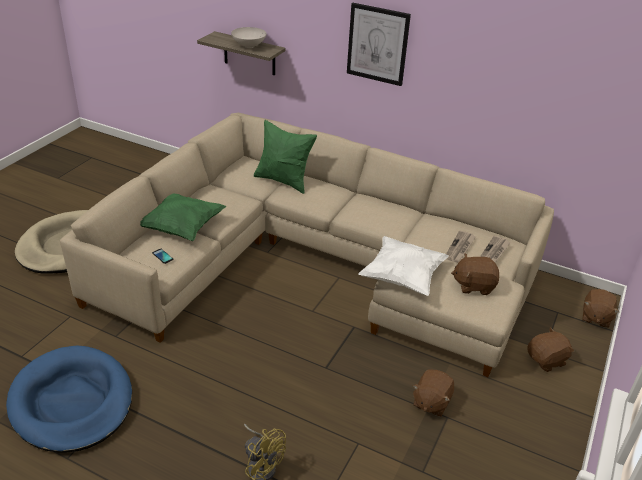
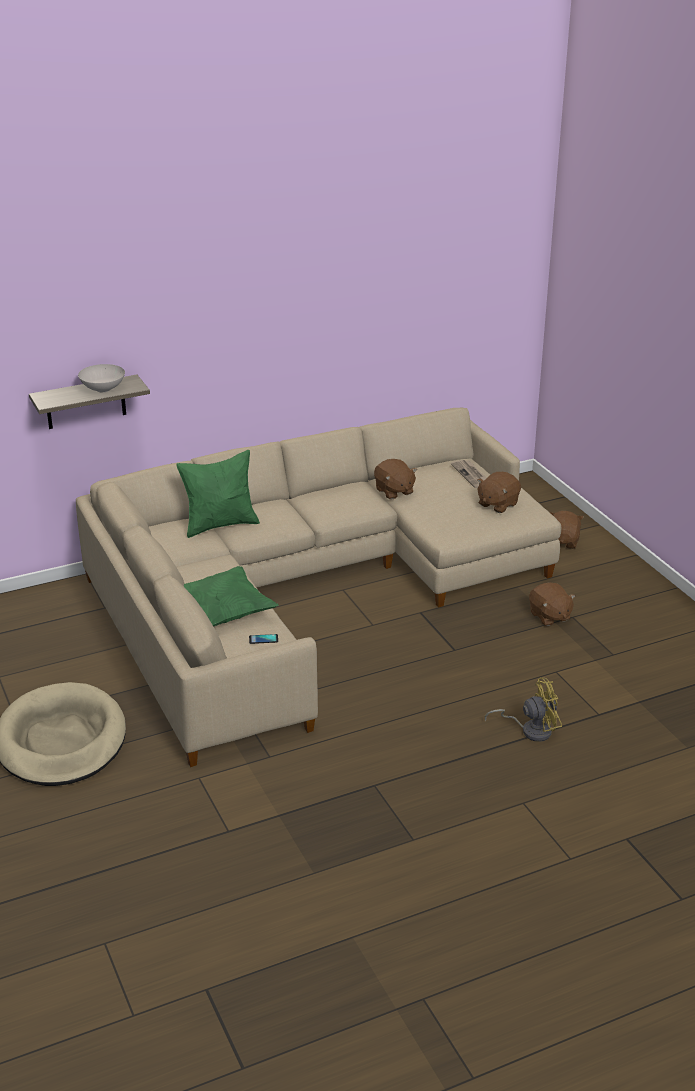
camera: 50 degrees left, 5 degrees down
blue dog bed [6,346,132,452] -> none
picture [347,3,411,86] -> none
white pillow [358,236,449,296] -> none
newspaper [446,231,476,263] -> none
brown plush toy [583,289,619,328] -> brown plush toy moved to [374,459,417,500]

